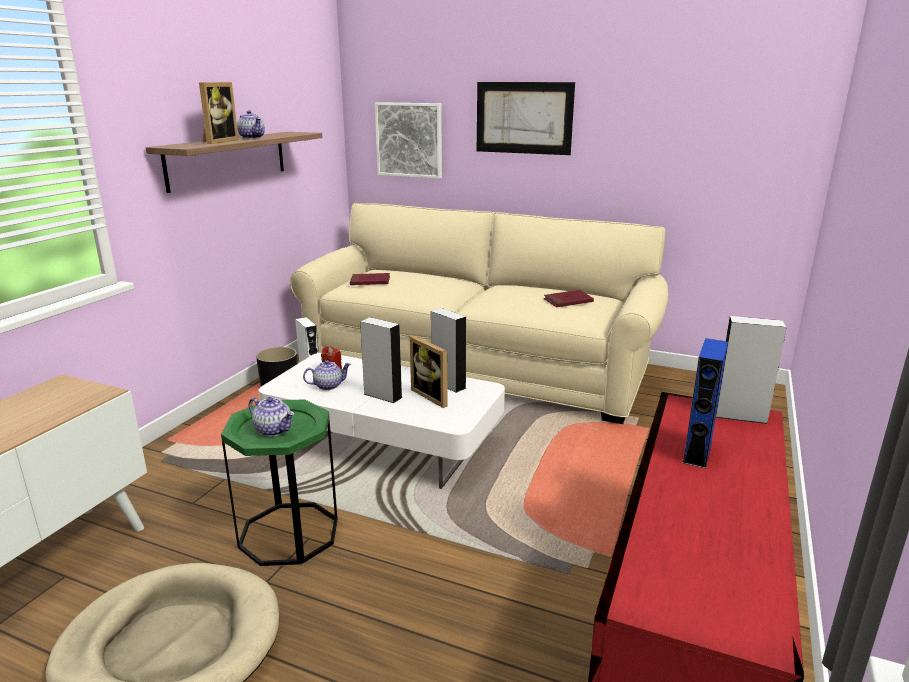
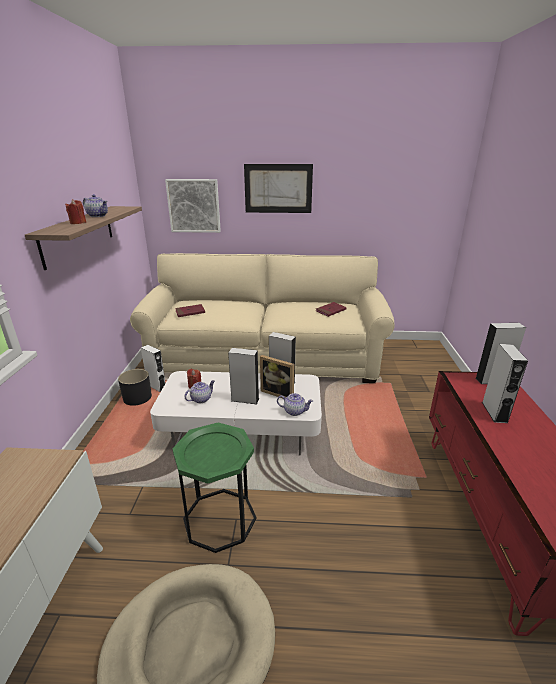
camera: 20 degrees left, 5 degrees up
picture frame [199,82,239,144] -> red candle [65,199,86,224]
teapot [249,397,294,436] -> teapot moved to [277,393,313,416]
blue speaker [682,338,728,469] -> grey speaker [482,344,528,423]

